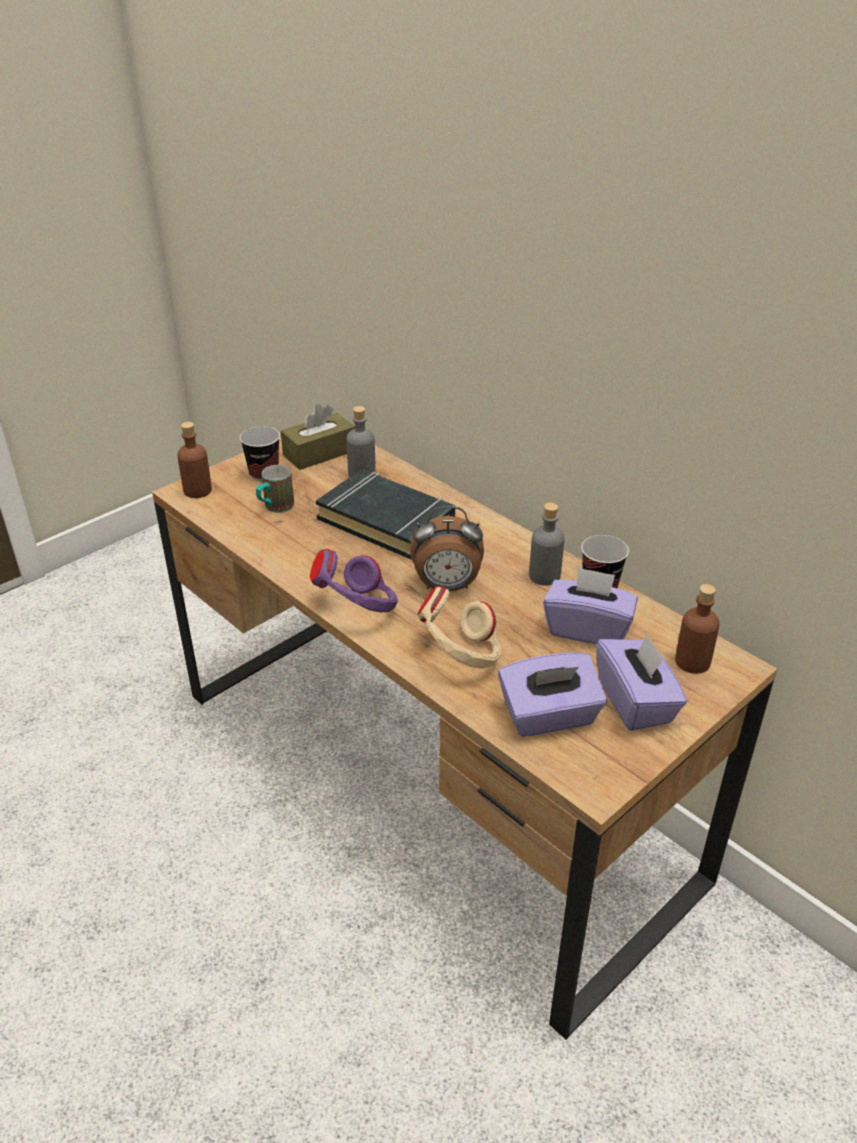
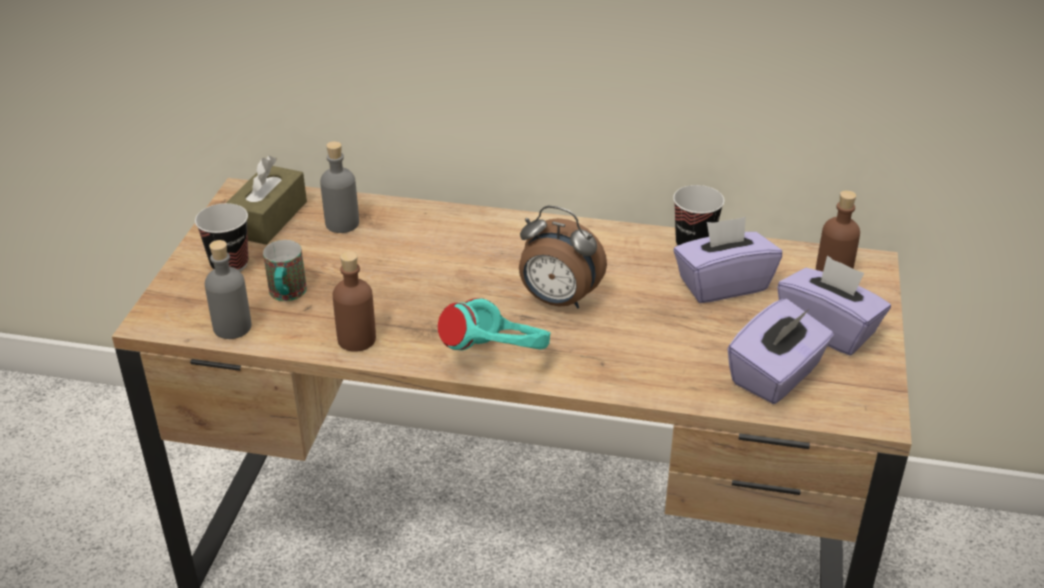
camera: 35 degrees left, 0 degrees up
brown bottle [177,422,212,498] -> brown bottle moved to [333,251,376,352]
purple headphones [310,549,398,612] -> turquoise headphones [438,298,550,351]
black book [316,469,455,560] -> none
alarm clock [410,506,484,592] -> alarm clock turned 60 degrees clockwise [519,206,607,308]
beige headphones [418,586,501,669] -> none
grey bottle [529,503,565,586] -> grey bottle moved to [205,240,252,339]

